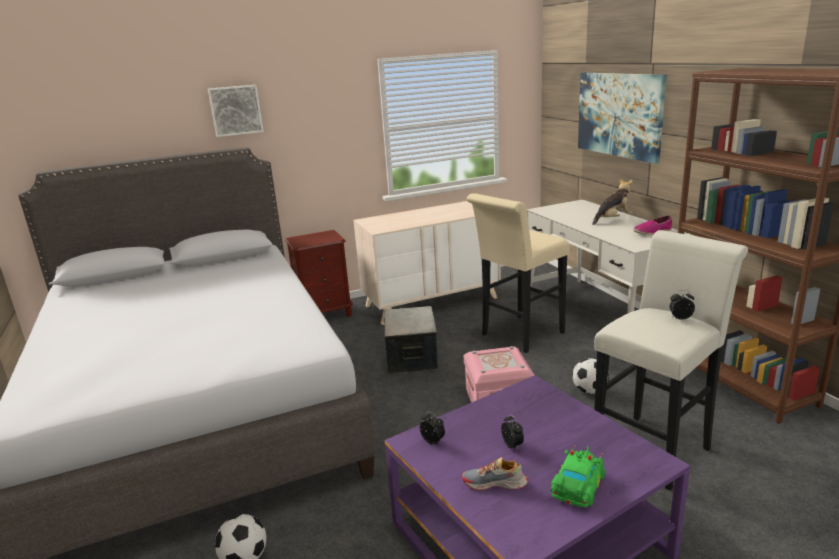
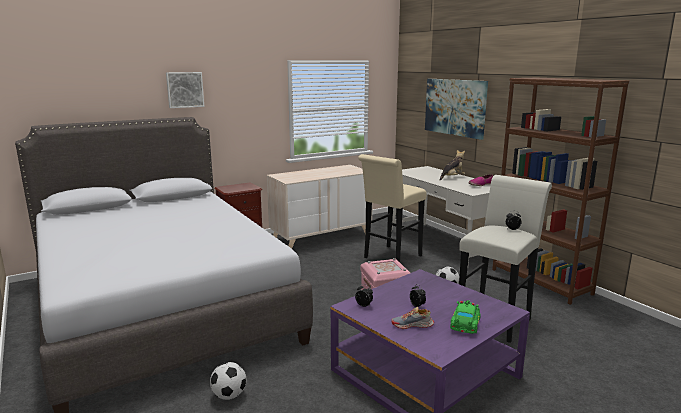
camera: 10 degrees left, 5 degrees down
storage box [384,306,438,374] -> none

